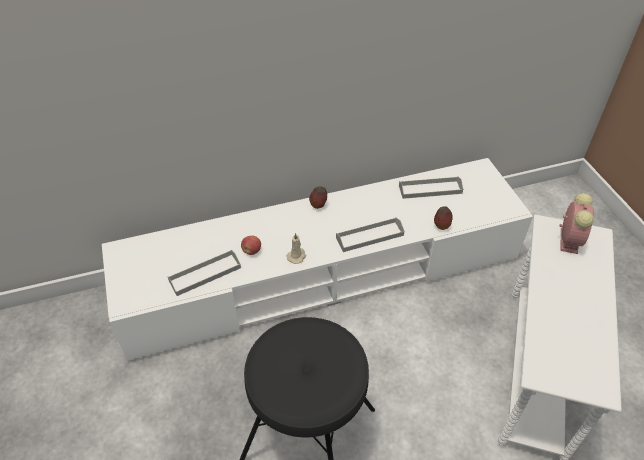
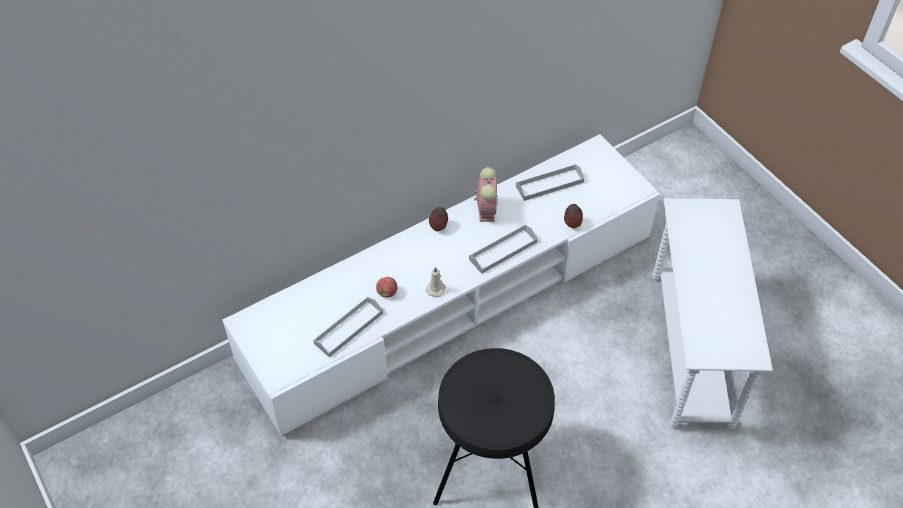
camera: 15 degrees left, 5 degrees up
alarm clock [560,193,594,254] -> alarm clock moved to [474,167,498,222]

